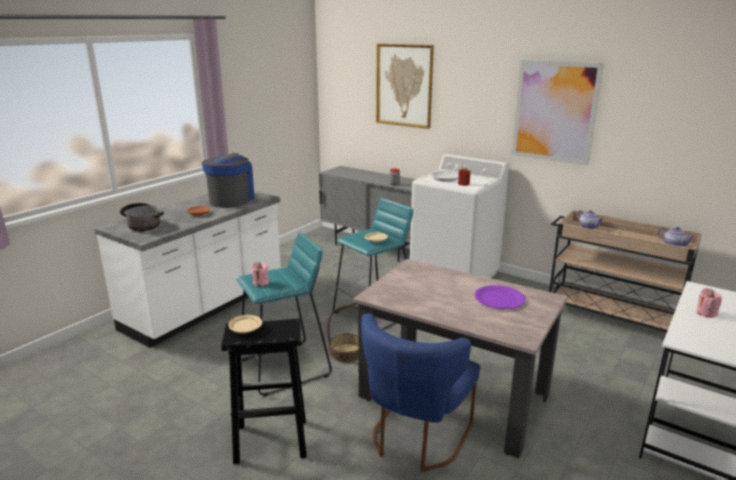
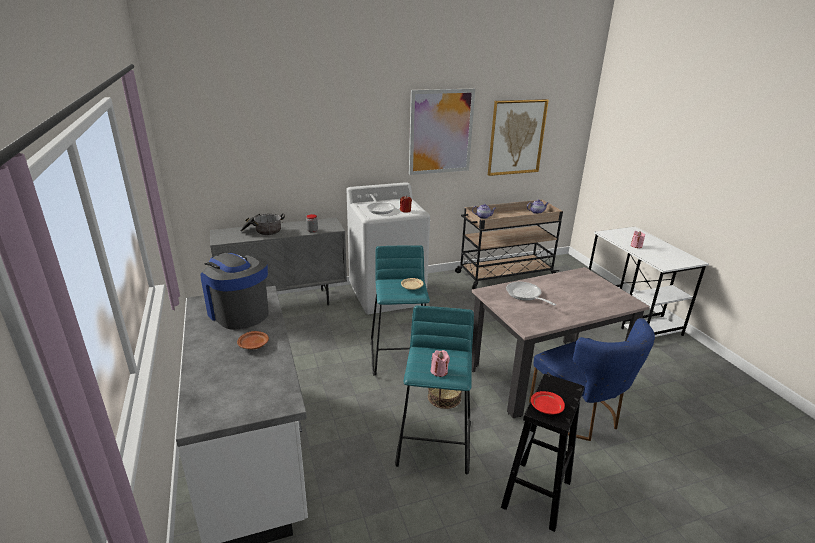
camera: 55 degrees left, 5 degrees up
cooking pot [120,203,164,232] -> cooking pot moved to [241,213,285,235]
beige plate [228,315,262,334] -> red plate [531,391,565,415]
picture [376,44,434,129] -> picture moved to [488,99,549,176]
purple plate [474,285,526,309] -> none
none -> frying pan [506,282,556,306]

